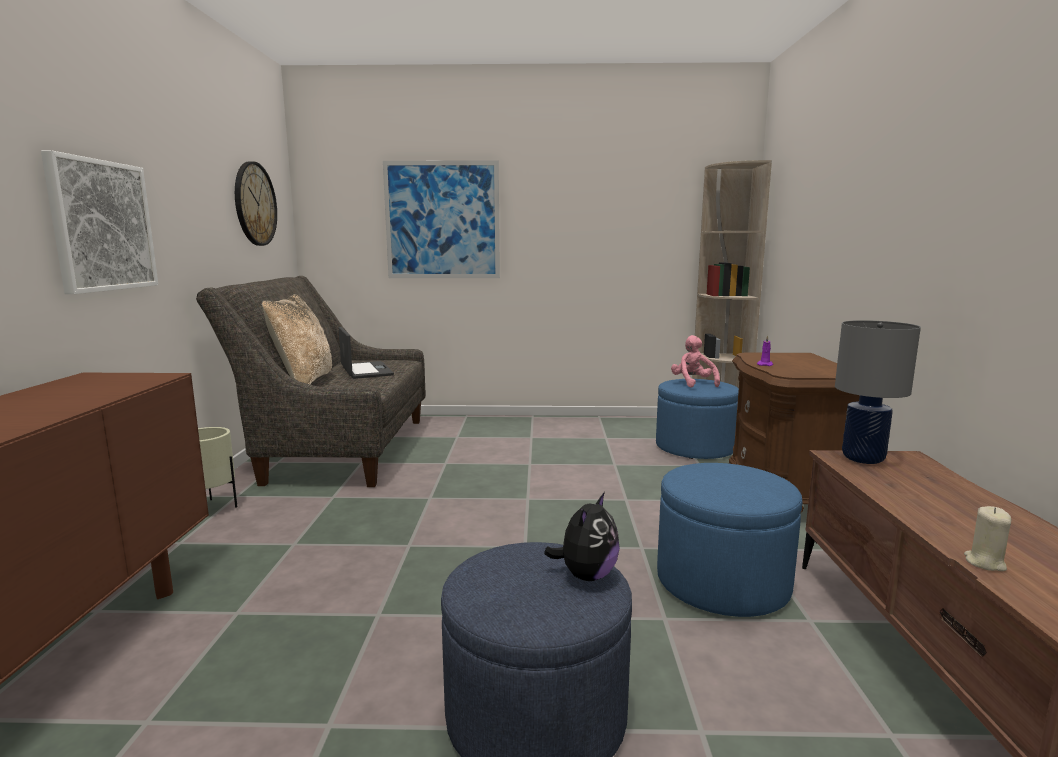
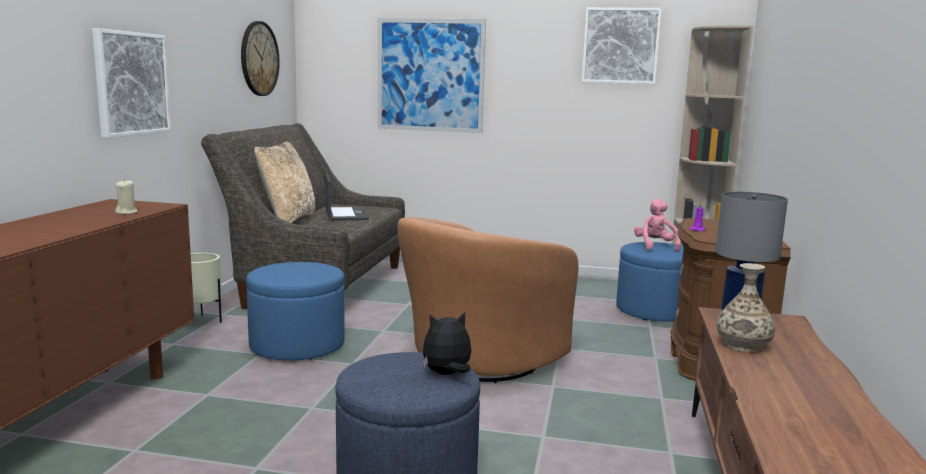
camera: 10 degrees right, 0 degrees up
plush toy [544,492,620,581] -> plush toy turned 150 degrees counterclockwise [423,312,471,375]
blue ottoman [657,463,802,617] -> blue ottoman moved to [246,262,345,361]
beige candle [964,506,1012,571] -> beige candle moved to [115,179,138,214]
none -> brown armchair [397,217,578,383]
none -> picture [582,7,662,84]
none -> vase [717,263,775,352]

